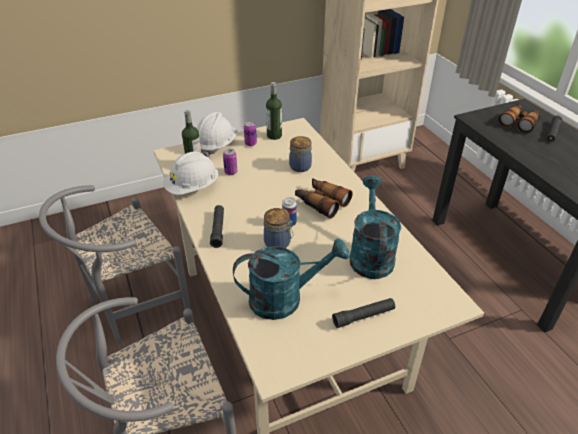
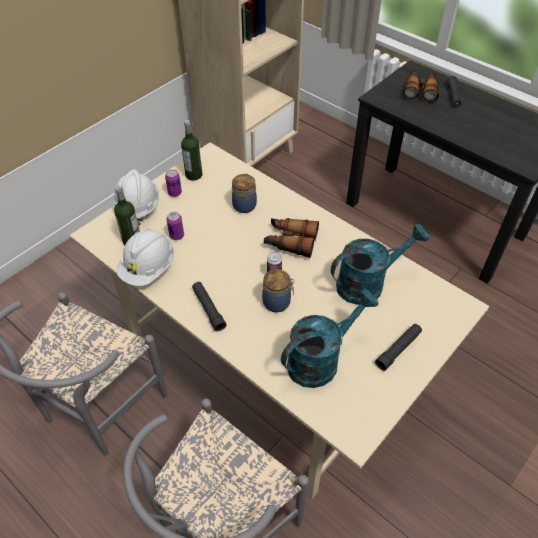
camera: 25 degrees left, 10 degrees up
turquoise watering can [350,176,401,279] -> turquoise watering can turned 90 degrees clockwise [331,223,429,305]

